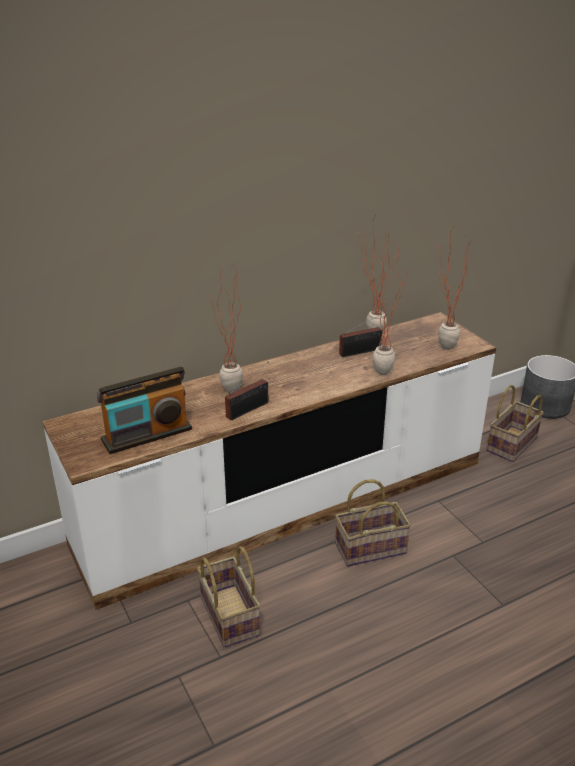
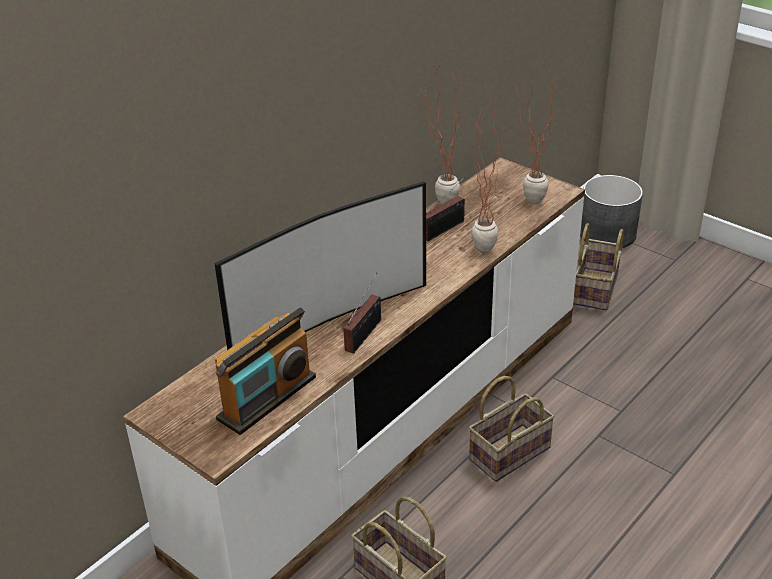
camera: 20 degrees left, 5 degrees up
potted plant [207,261,243,393] -> television [214,181,426,350]

